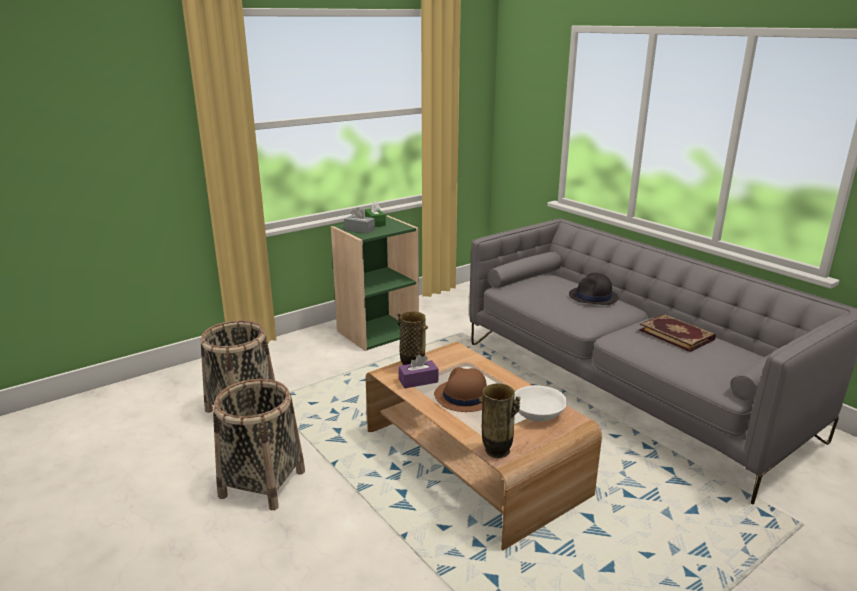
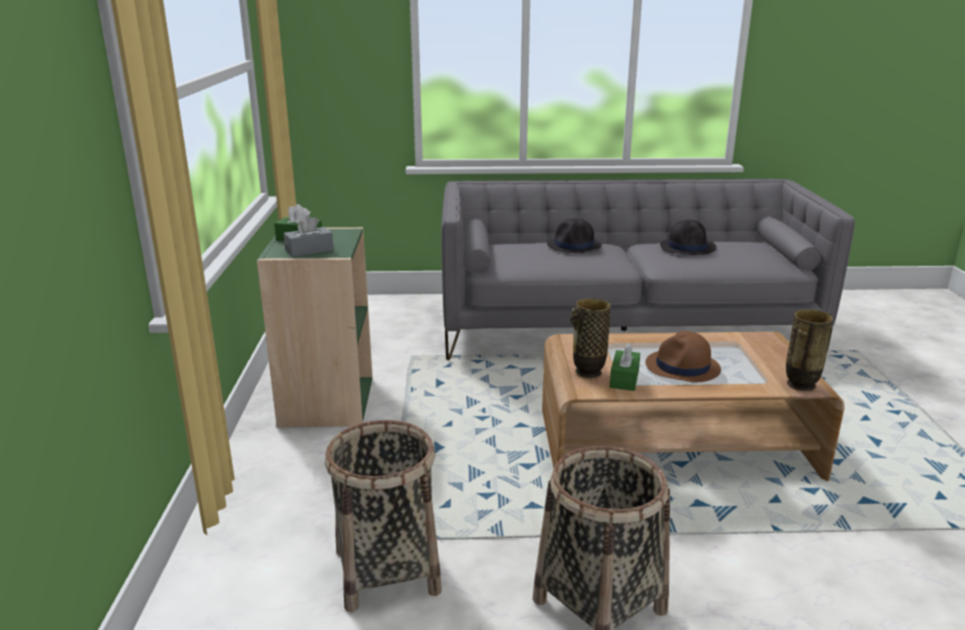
camera: 55 degrees left, 0 degrees up
purple tissue box [398,354,438,388] -> green tissue box [610,343,640,391]
white bowl [514,385,567,421] -> none
book [639,314,716,352] -> black hat [660,220,716,255]

